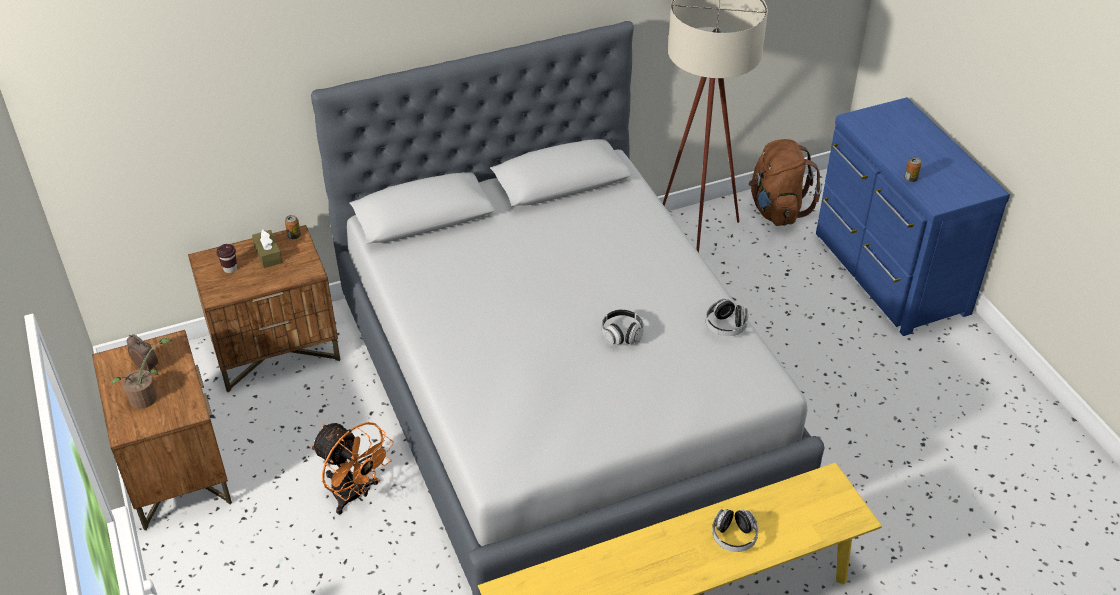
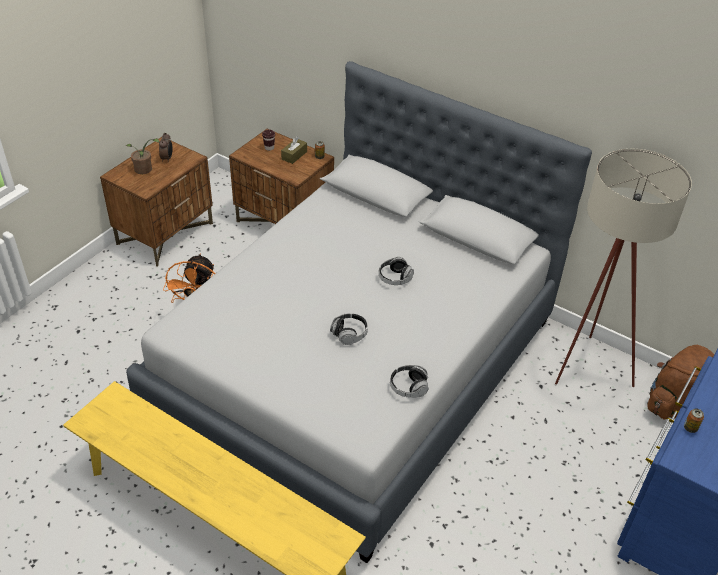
camera: 55 degrees right, 0 degrees up
headphones [712,509,758,552] -> headphones moved to [379,257,414,285]

